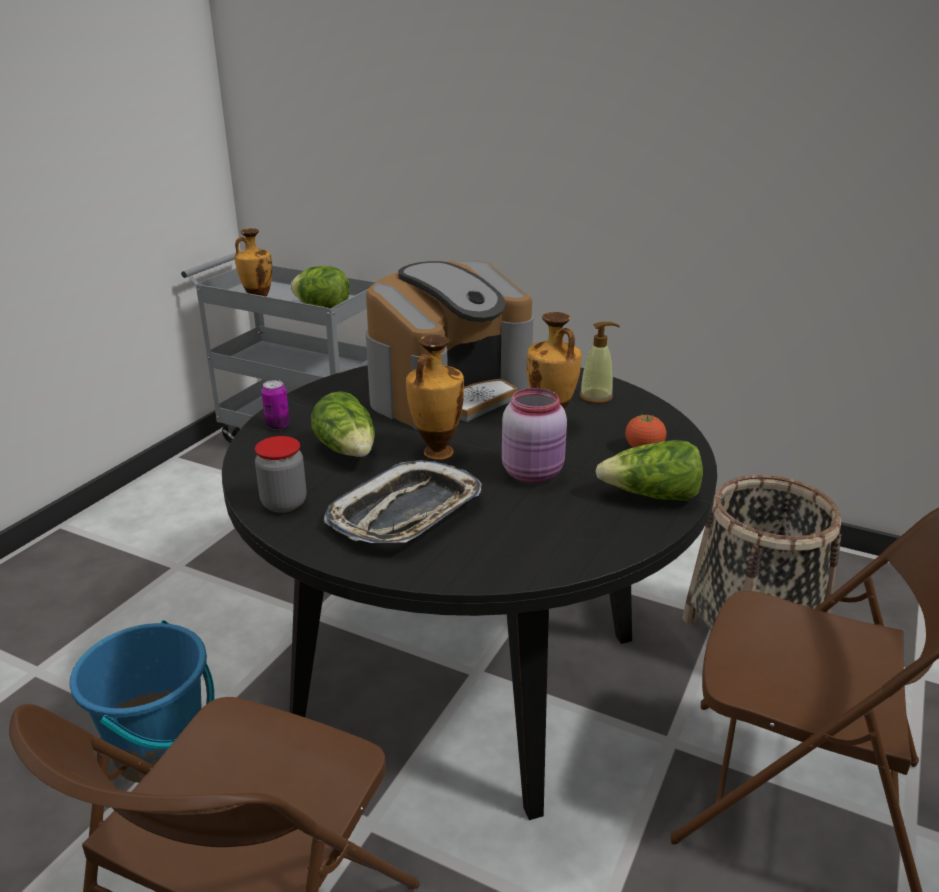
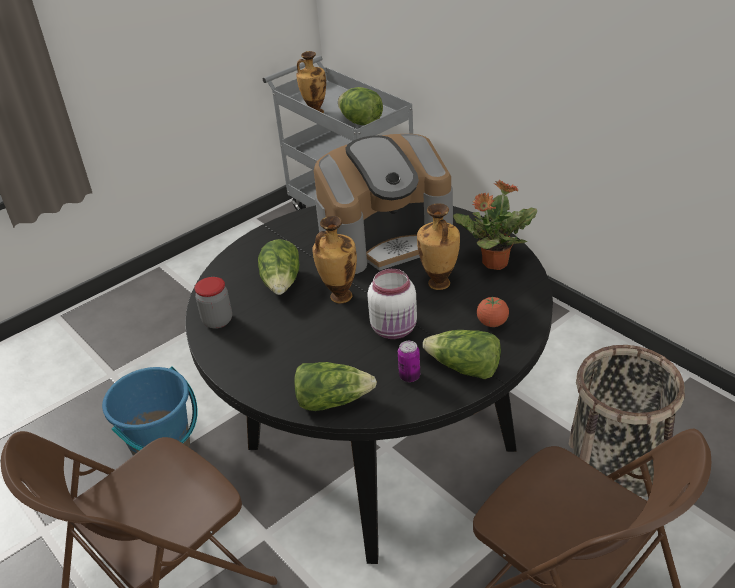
camera: 25 degrees right, 10 degrees up
can [261,380,290,430] -> can moved to [398,341,420,382]
tray [324,460,482,543] -> none
pink jar [502,388,567,483] -> white jar [367,269,417,339]
soap dispenser [580,322,620,404] -> potted plant [453,179,537,270]
none -> lettuce [294,362,377,411]

